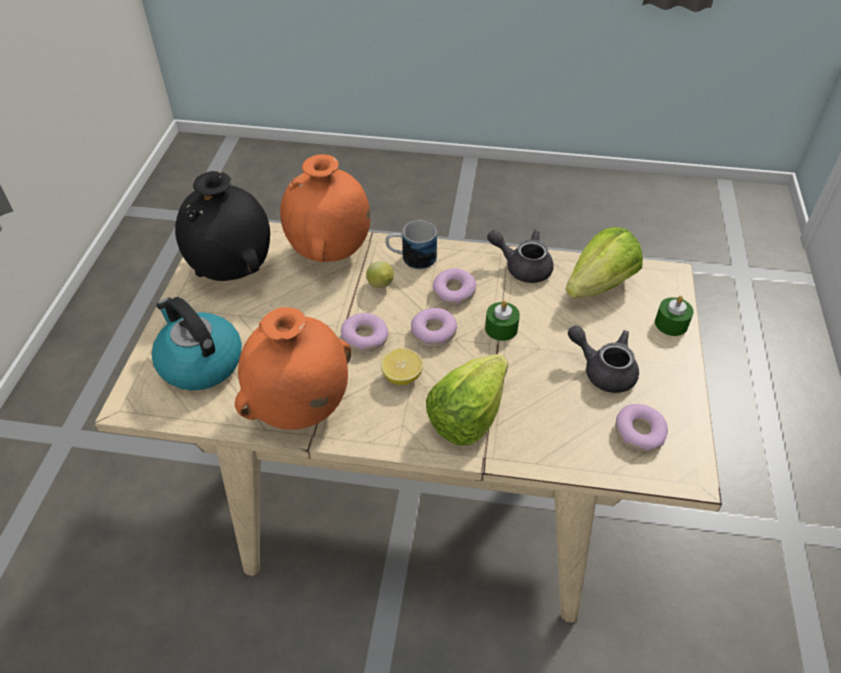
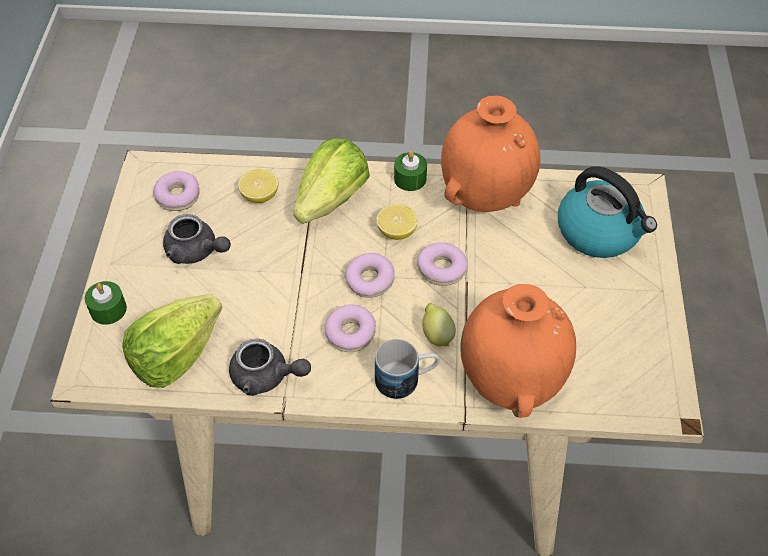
camera: 175 degrees right, 5 degrees up
black vase [175,171,270,281] -> none
green candle [485,301,520,341] -> green candle moved to [394,151,427,191]
none -> lemon [238,169,278,203]

